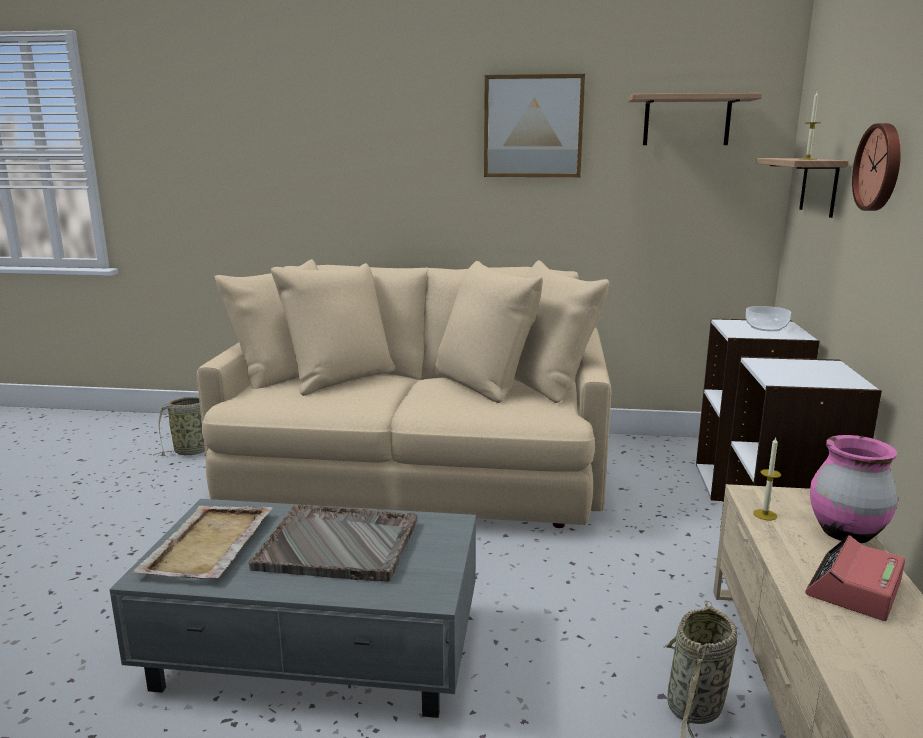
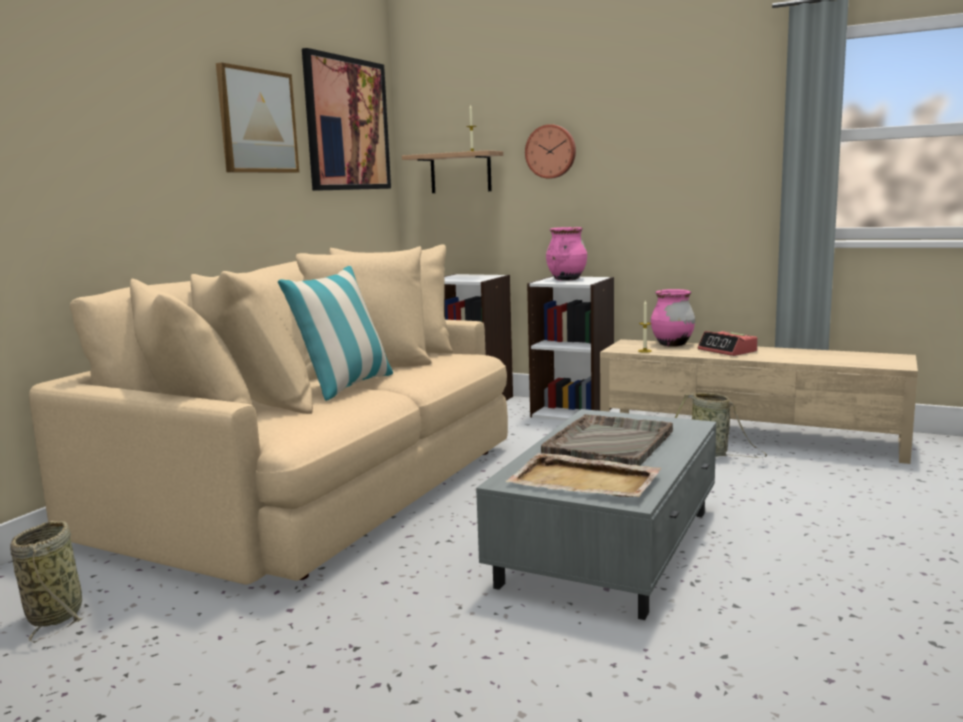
camera: 70 degrees left, 5 degrees down
shelf [628,93,762,145] -> picture [302,48,391,191]
bowl [746,306,791,331] -> none
none -> pillow [278,266,393,401]
none -> pink vase [546,227,587,281]

